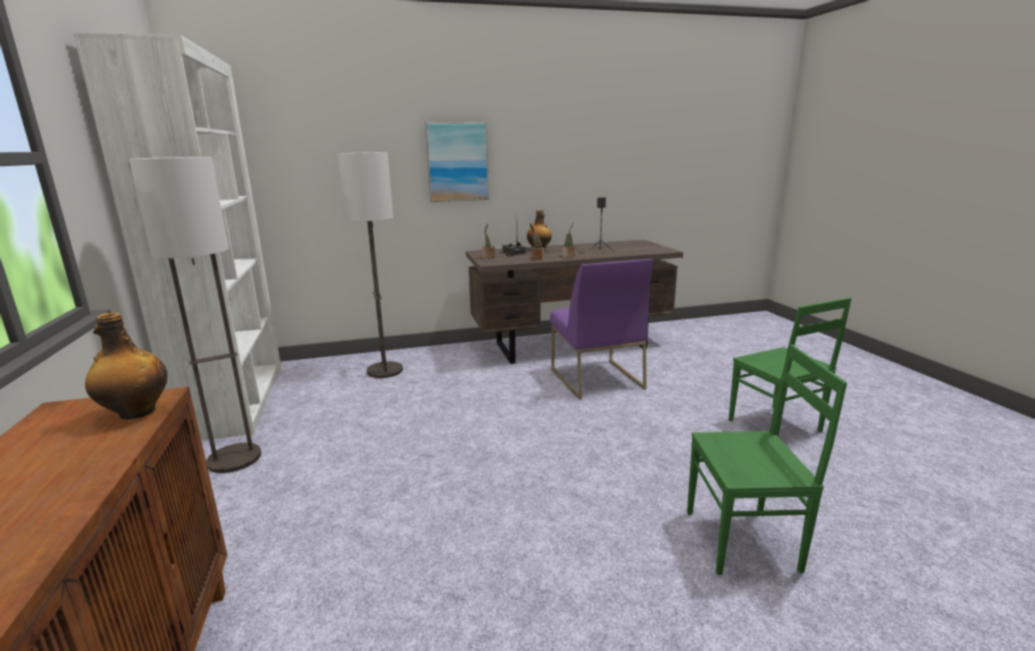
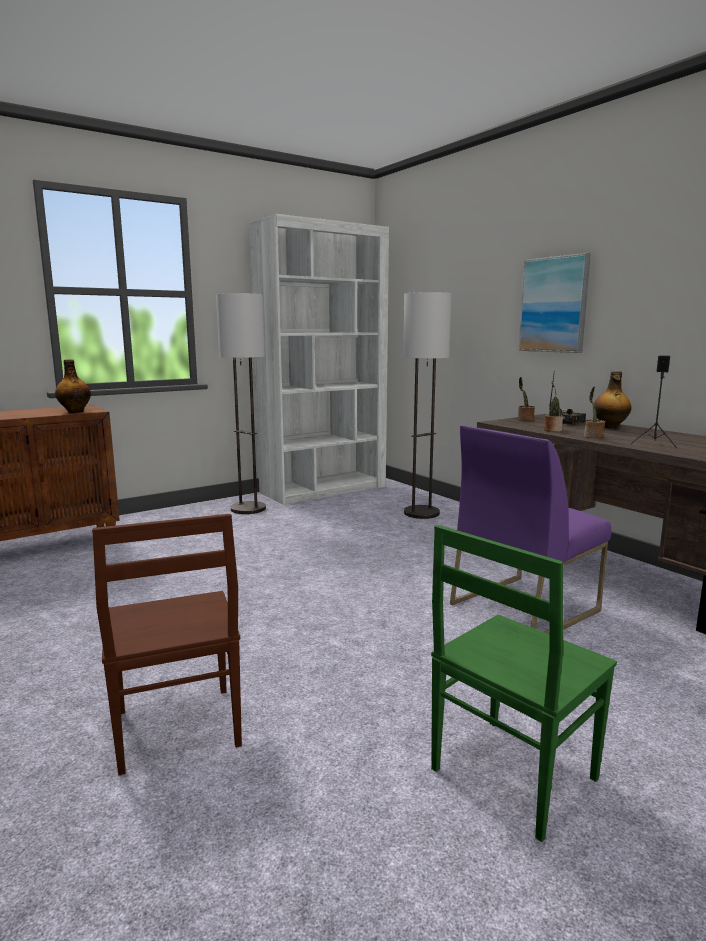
camera: 70 degrees right, 5 degrees down
green chair [687,344,847,575] -> brown chair [92,514,242,775]

